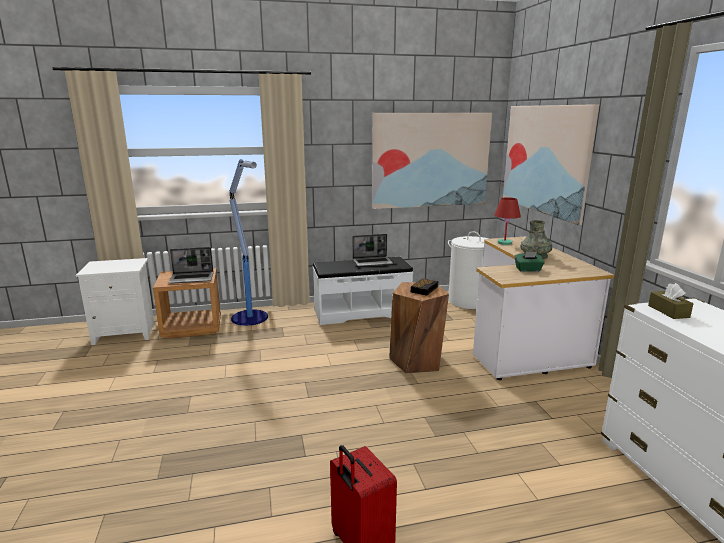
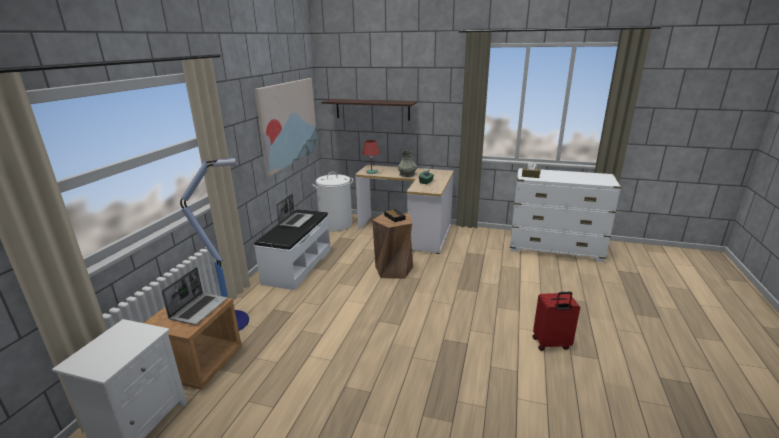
camera: 60 degrees left, 5 degrees up
picture [503,104,599,225] -> shelf [322,99,417,121]

